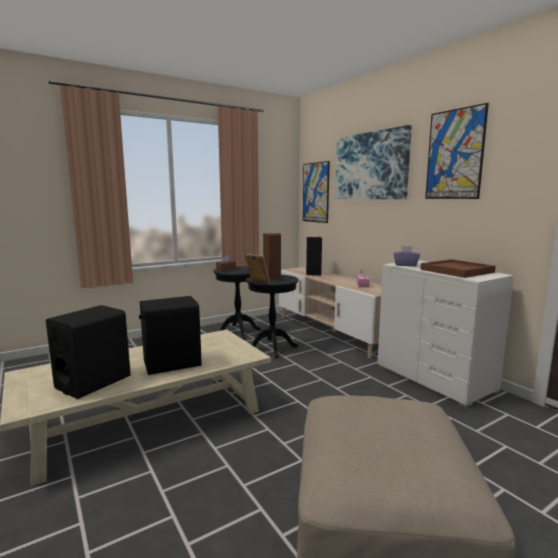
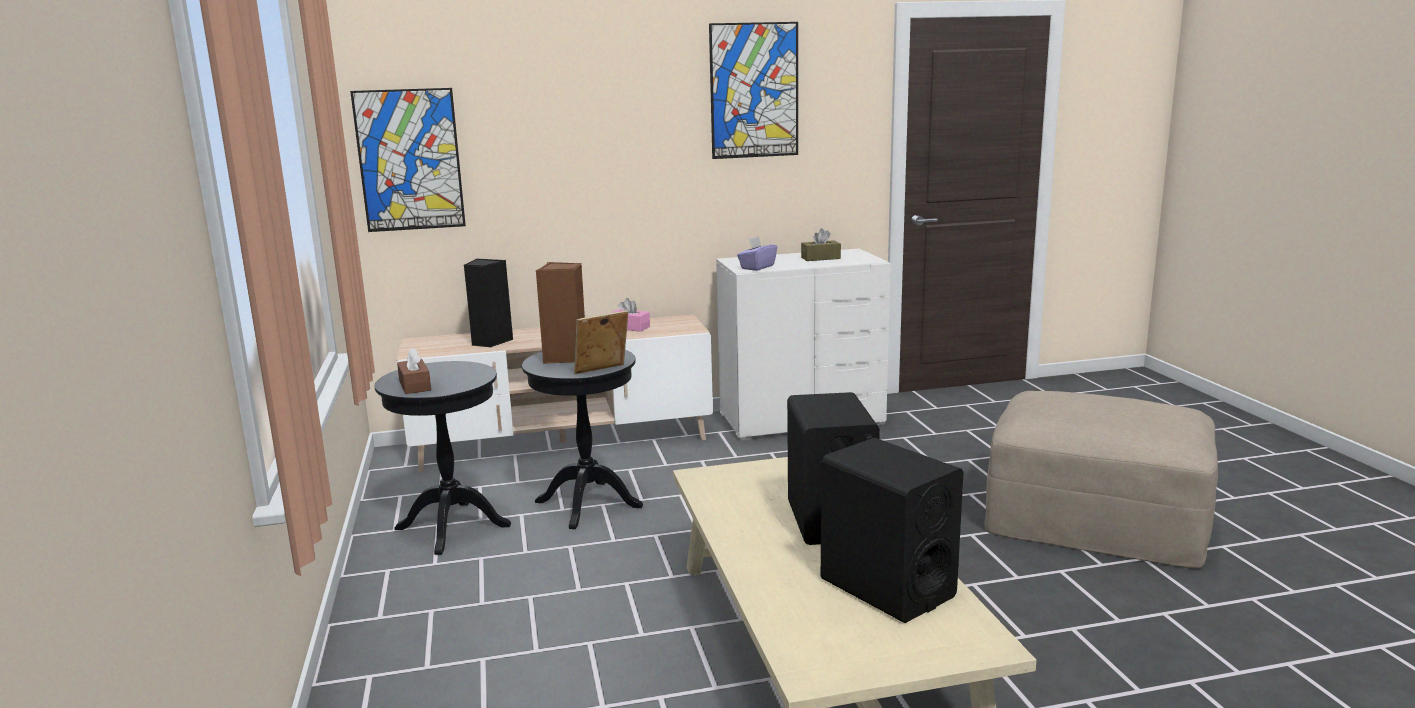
camera: 70 degrees left, 5 degrees up
picture [335,125,412,199] -> none
brown tray [420,259,496,278] -> brown tissue box [801,228,841,261]

